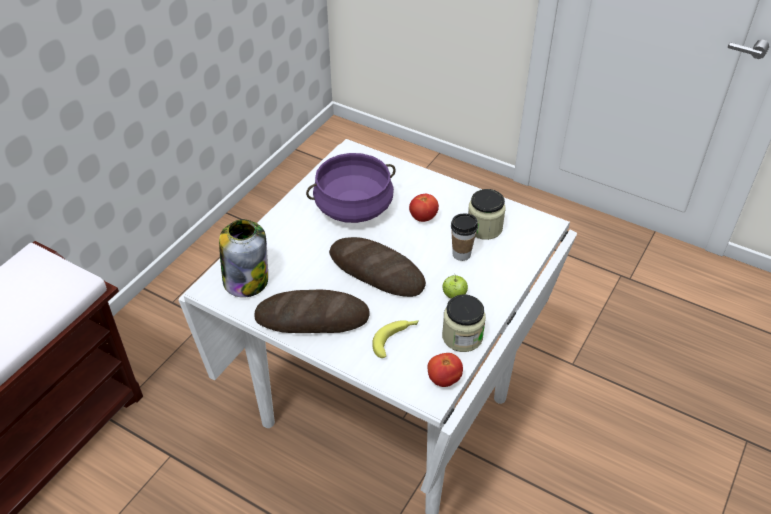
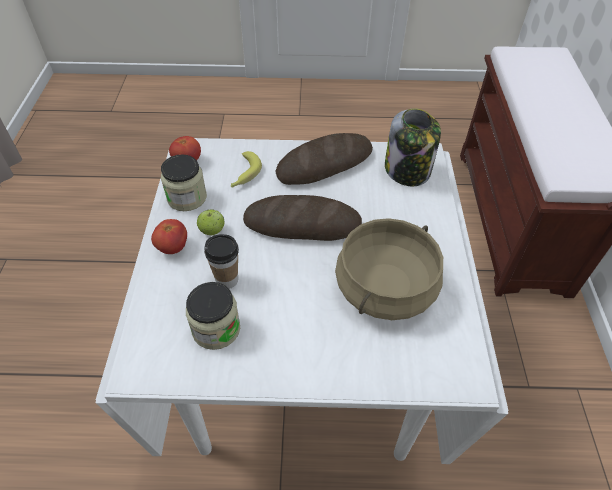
camera: 150 degrees right, 5 degrees up
purple cooking pot [306,153,396,223] -> beige cooking pot [335,218,443,320]
tomato [409,194,439,222] -> tomato moved to [151,219,187,254]

